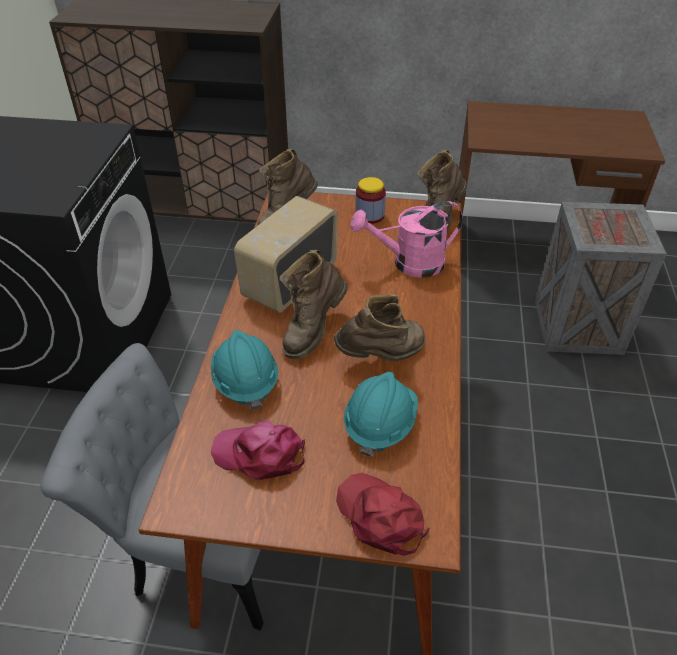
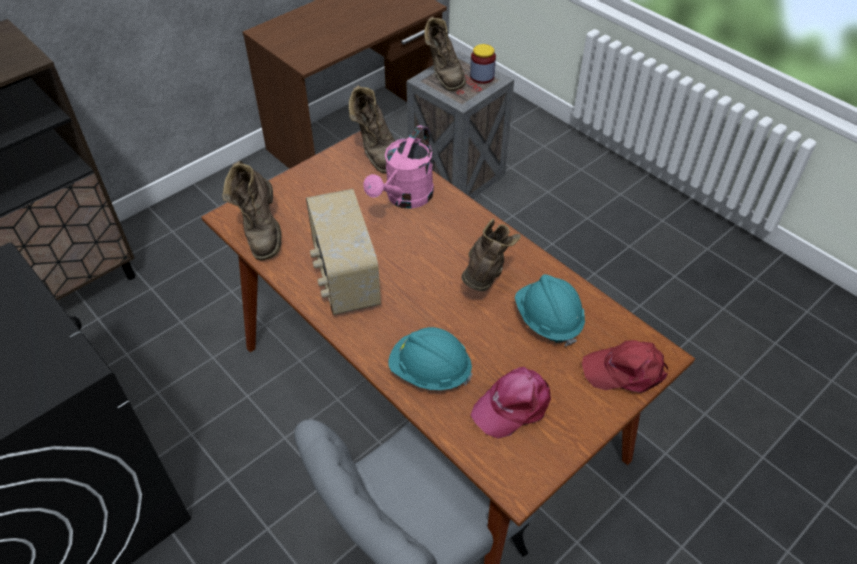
camera: 50 degrees left, 5 degrees up
brown boot [279,250,348,359] -> brown boot moved to [424,17,466,91]
jar [355,177,386,224] -> jar moved to [470,44,496,84]

